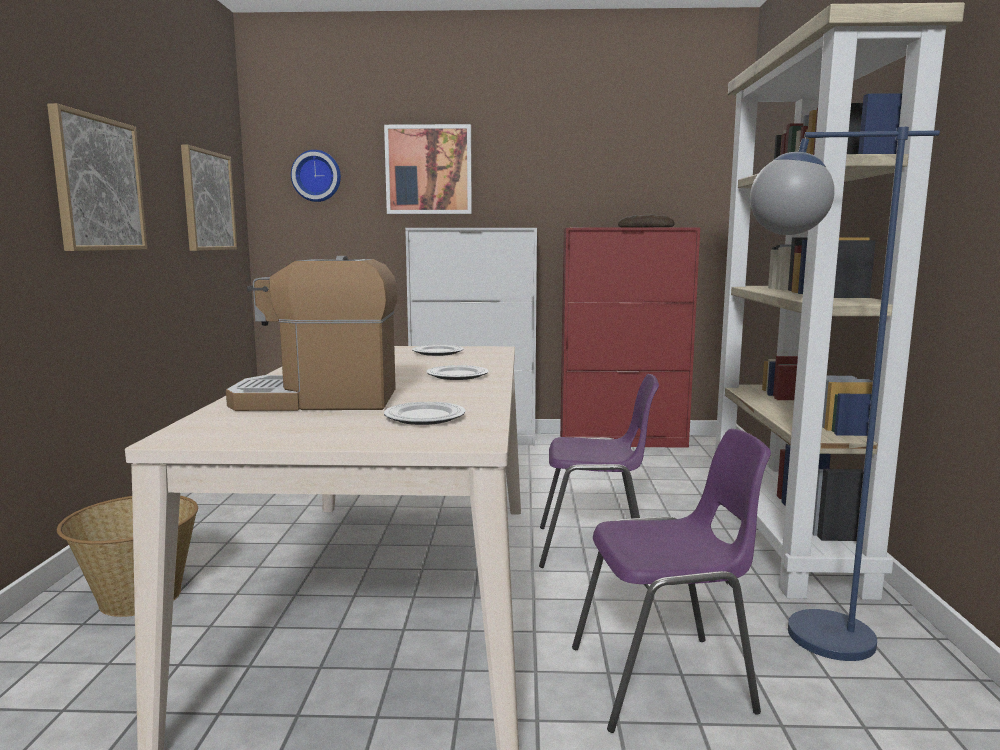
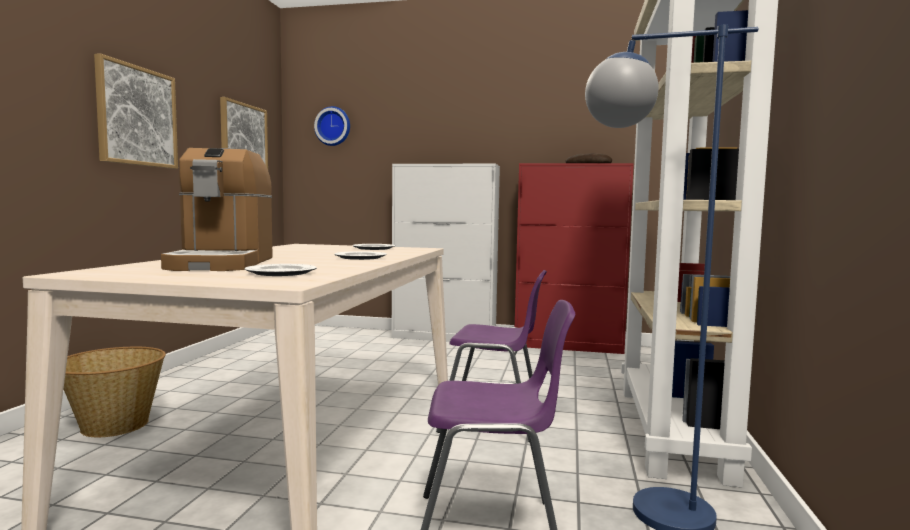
camera: 10 degrees right, 5 degrees down
coffee machine [226,256,398,411] -> coffee machine turned 105 degrees counterclockwise [161,148,273,271]
picture [384,124,472,214] -> none

